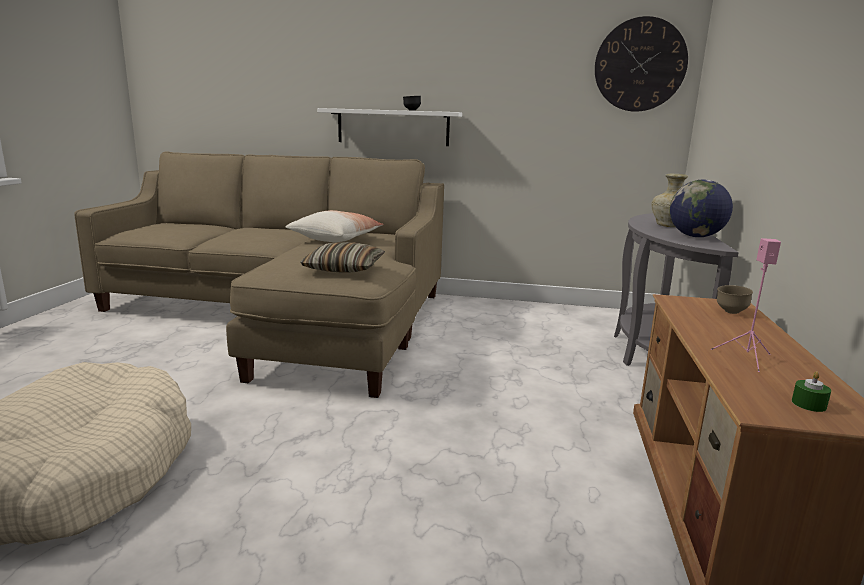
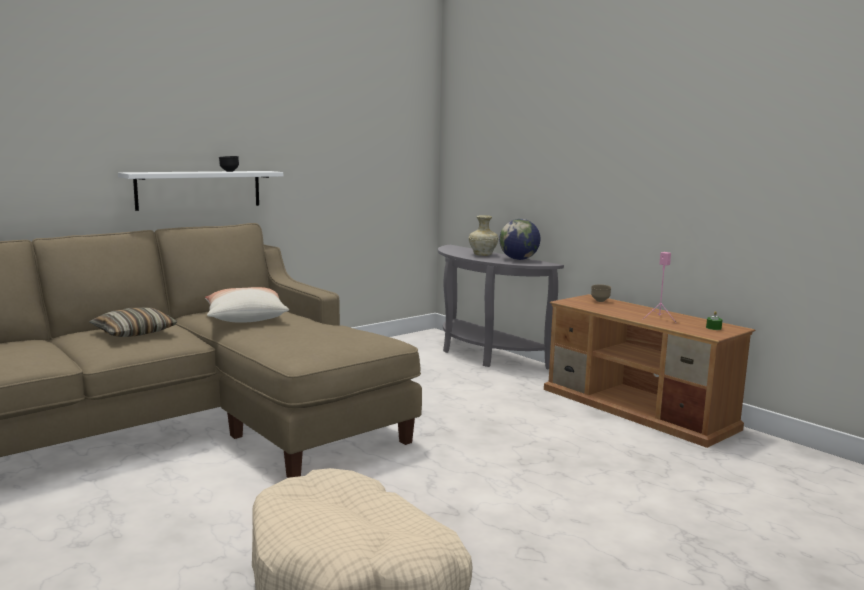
camera: 50 degrees left, 5 degrees down
pillow [300,242,385,272] -> pillow moved to [89,308,177,337]
wall clock [595,16,688,112] -> none

